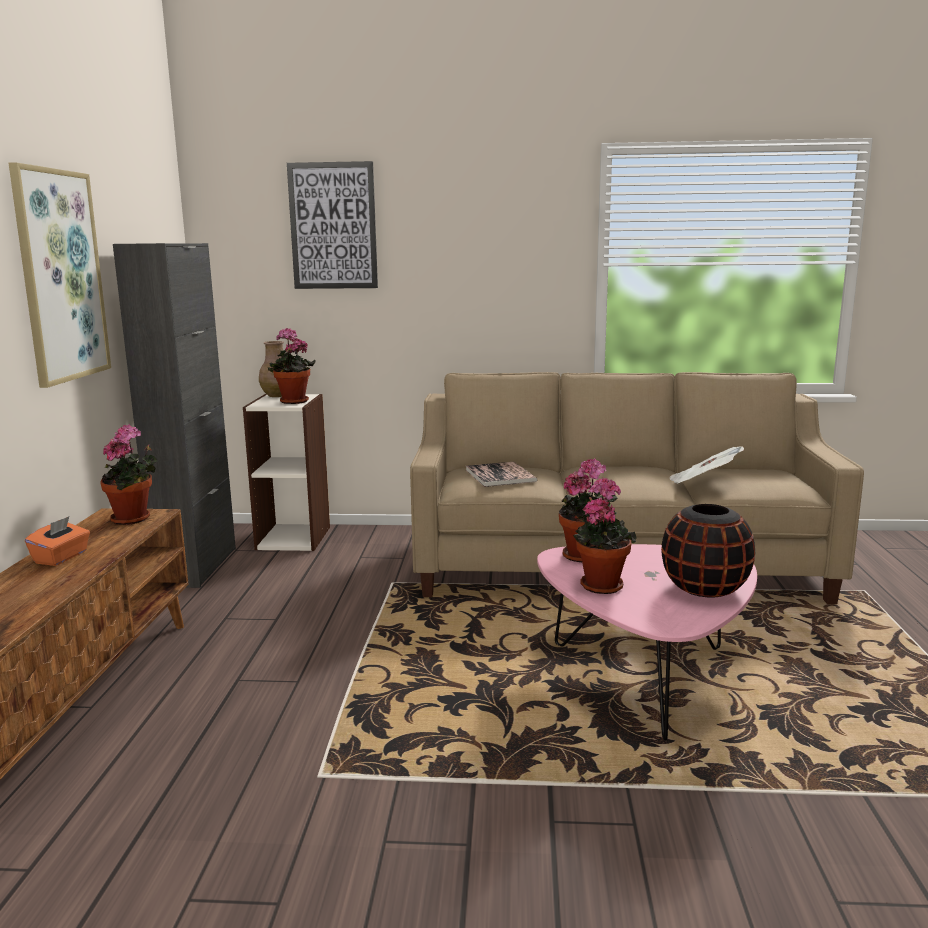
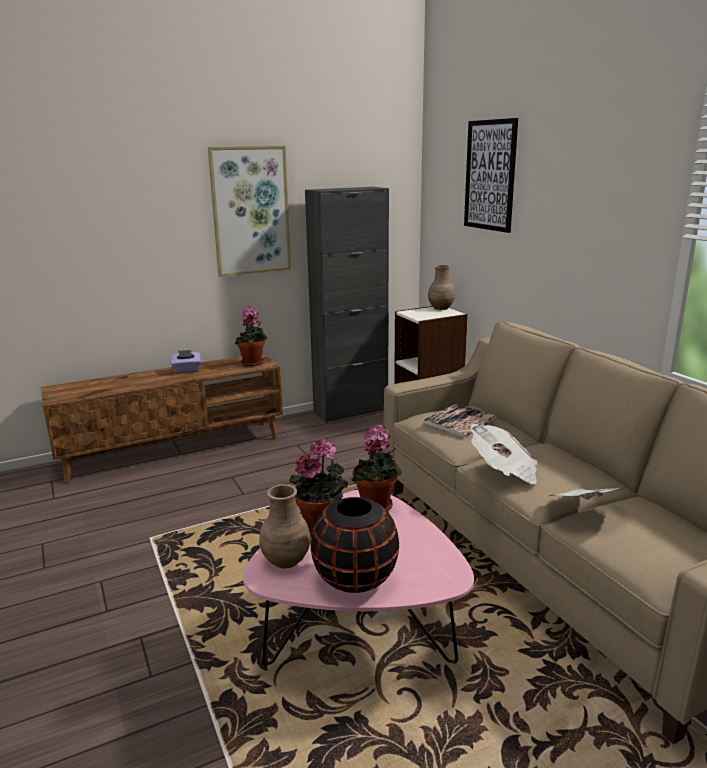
camera: 60 degrees right, 5 degrees up
orange tissue box [25,516,90,566] -> purple tissue box [171,350,201,374]
potted plant [268,328,316,404] -> none
none -> brown vase [259,484,311,568]
none -> newspaper [471,424,537,484]

